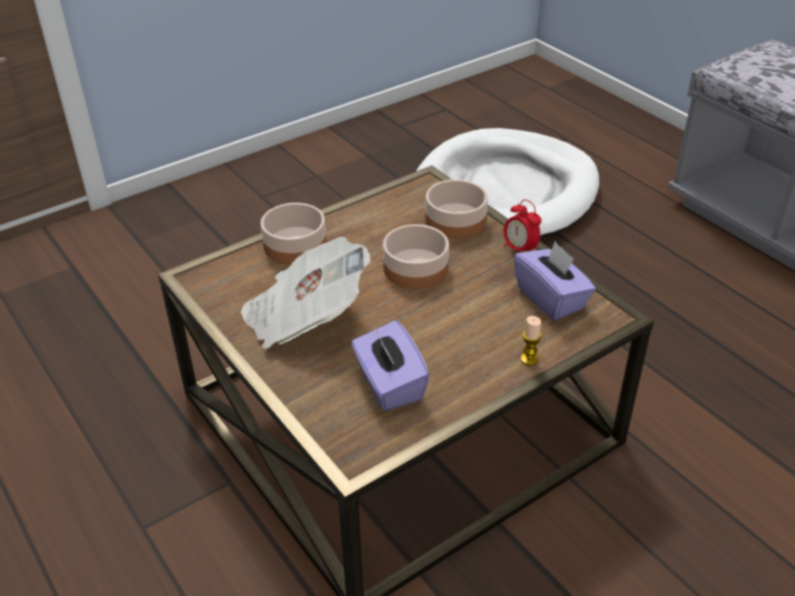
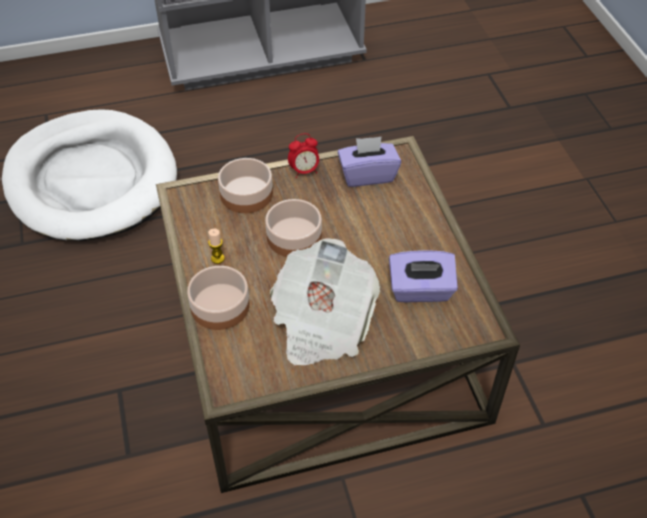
camera: 70 degrees left, 10 degrees up
candle [521,316,541,366] -> candle moved to [208,229,225,264]

